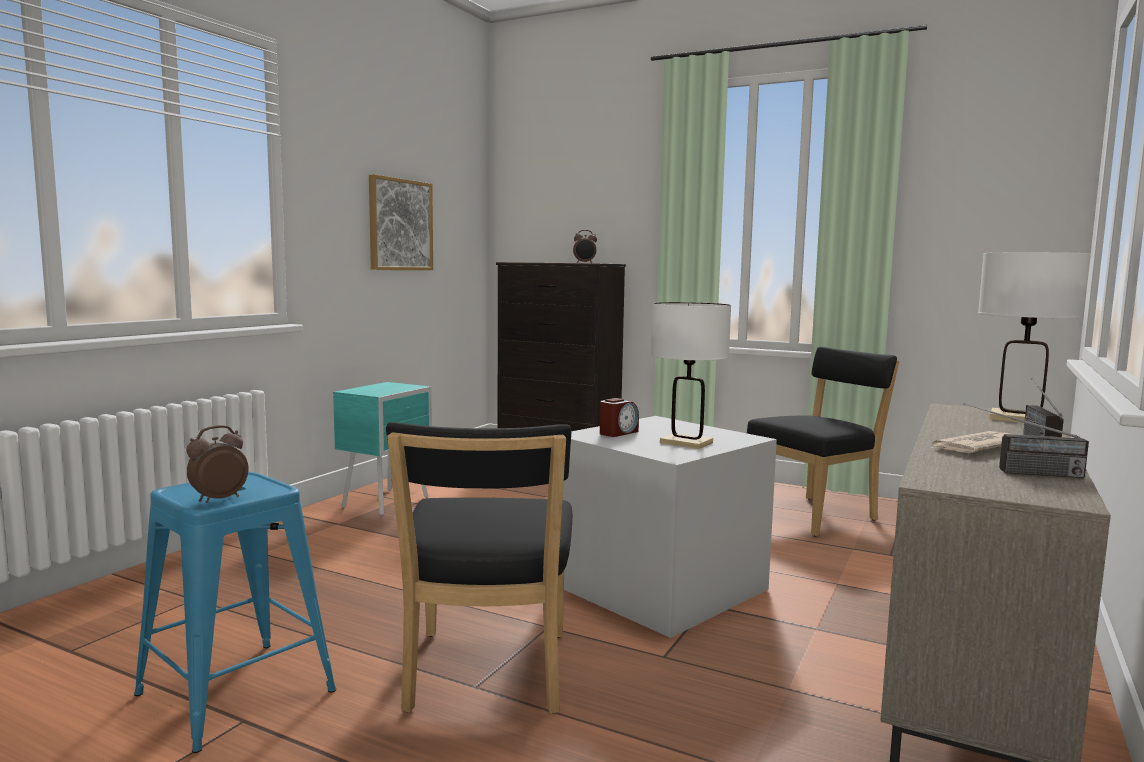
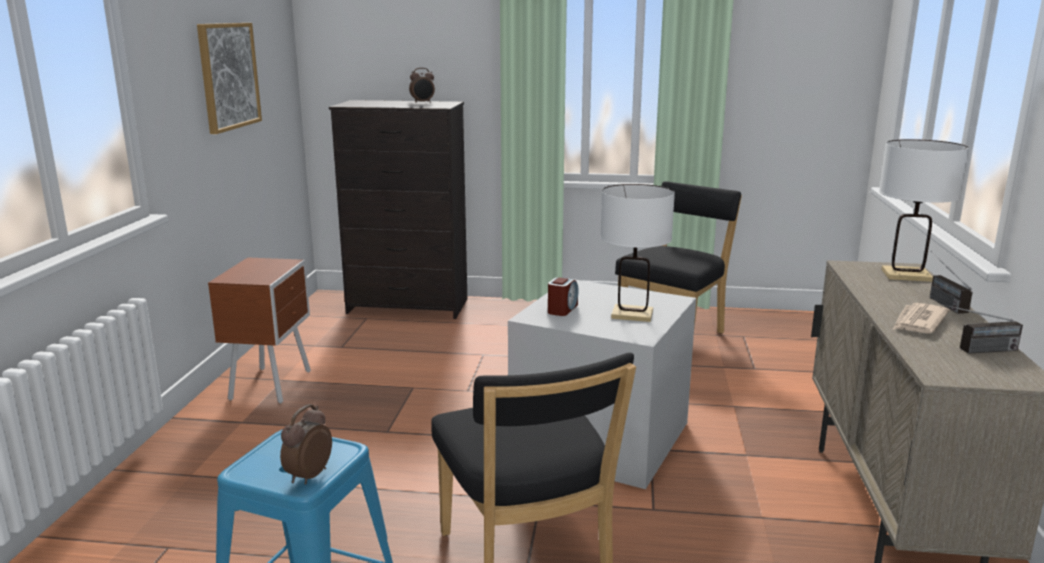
camera: 20 degrees left, 10 degrees up
turquoise nightstand [333,382,432,516] -> brown nightstand [208,257,311,404]

